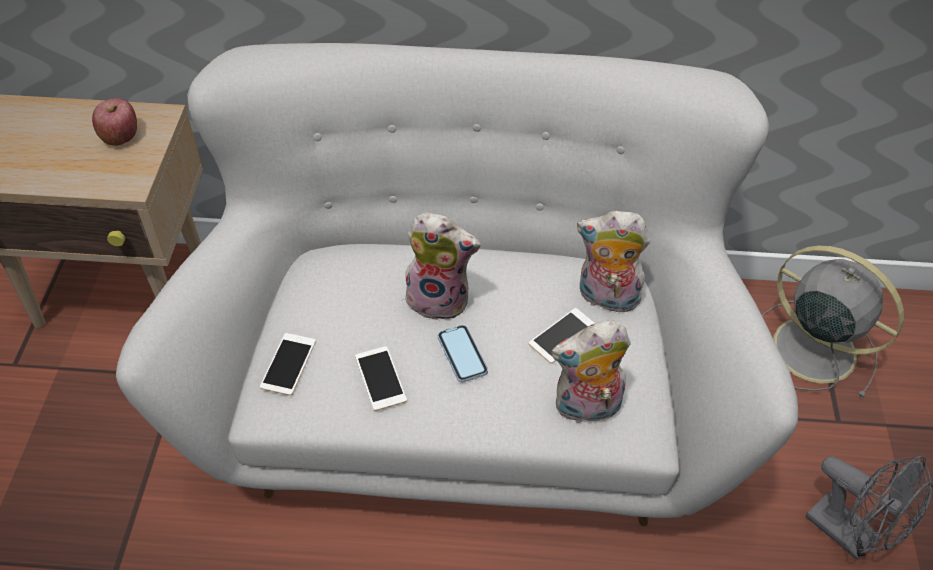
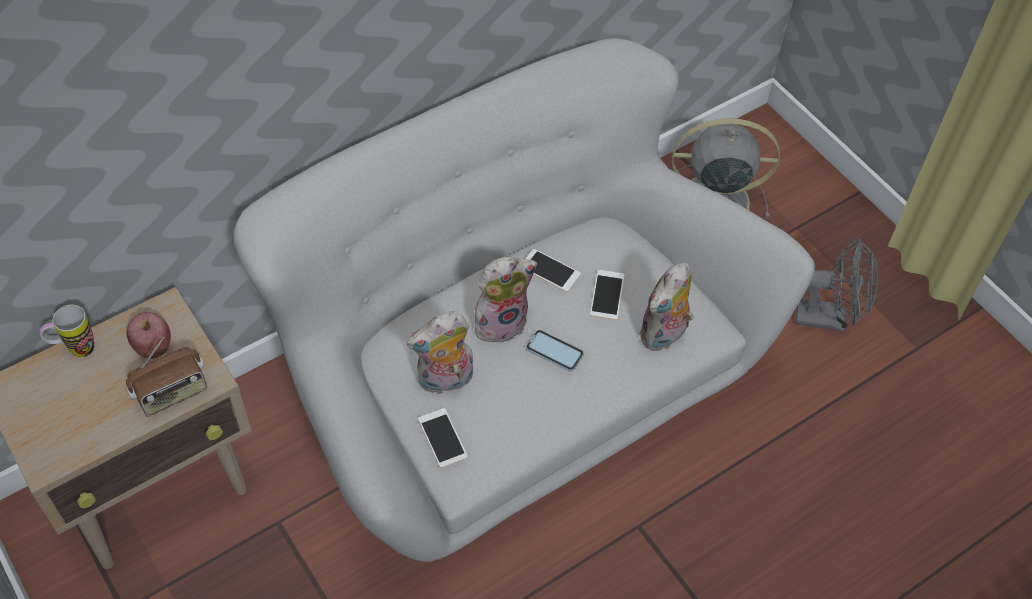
camera: 40 degrees left, 5 degrees up
phone [355,346,407,411] -> phone moved to [526,249,581,292]
plush toy [577,211,650,312] -> plush toy moved to [406,311,473,395]
none -> mug [39,305,94,357]
none -> radio [126,337,207,417]

